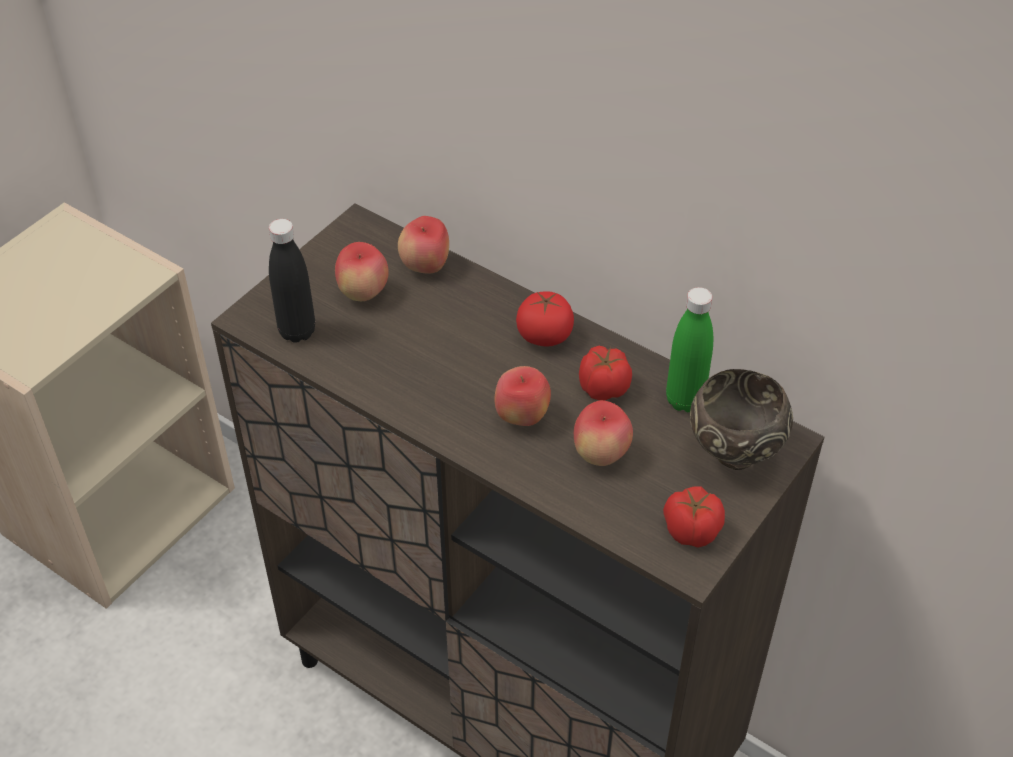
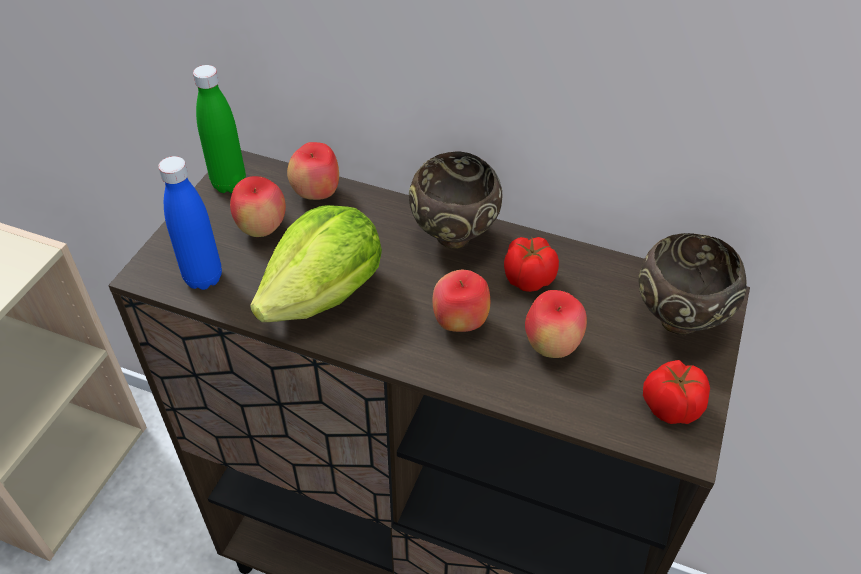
camera: 15 degrees left, 0 degrees up
black bottle [269,219,315,343] -> blue bottle [158,156,222,290]
tomato [516,291,574,347] -> brown bowl [409,151,502,249]
green bottle [666,287,713,412] -> green bottle moved to [193,65,246,193]
none -> lettuce [250,205,382,322]

